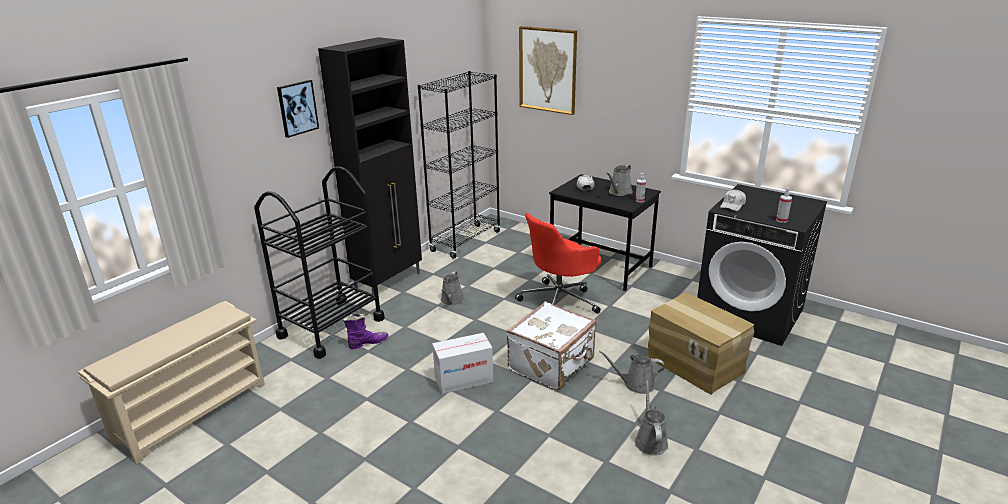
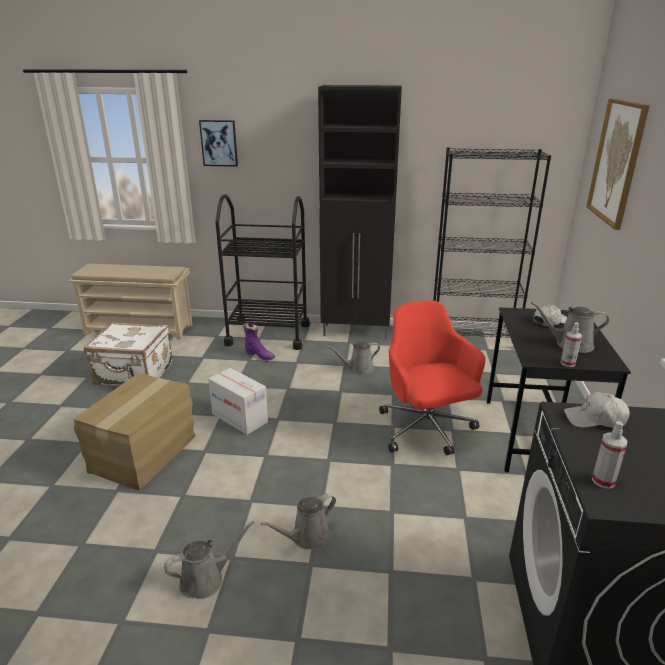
camera: 60 degrees right, 0 degrees up
picture [277,80,319,138] -> picture moved to [199,120,238,167]
white suitcase [506,302,596,391] -> white suitcase moved to [84,322,173,386]
red office chair [515,213,601,314] -> red office chair turned 45 degrees clockwise [379,300,486,455]
grey watering can [599,351,665,394] -> grey watering can turned 105 degrees counterclockwise [261,493,336,550]
cardboard box [647,293,754,395] -> cardboard box moved to [73,373,196,490]

